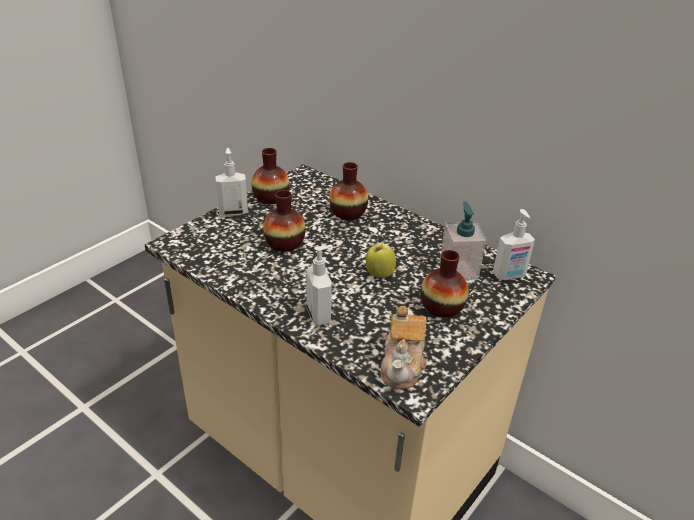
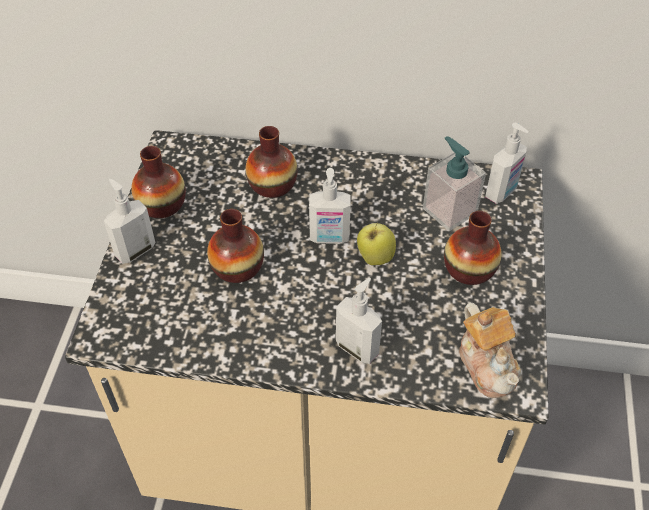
camera: 30 degrees left, 15 degrees up
none -> soap dispenser [309,168,351,244]

